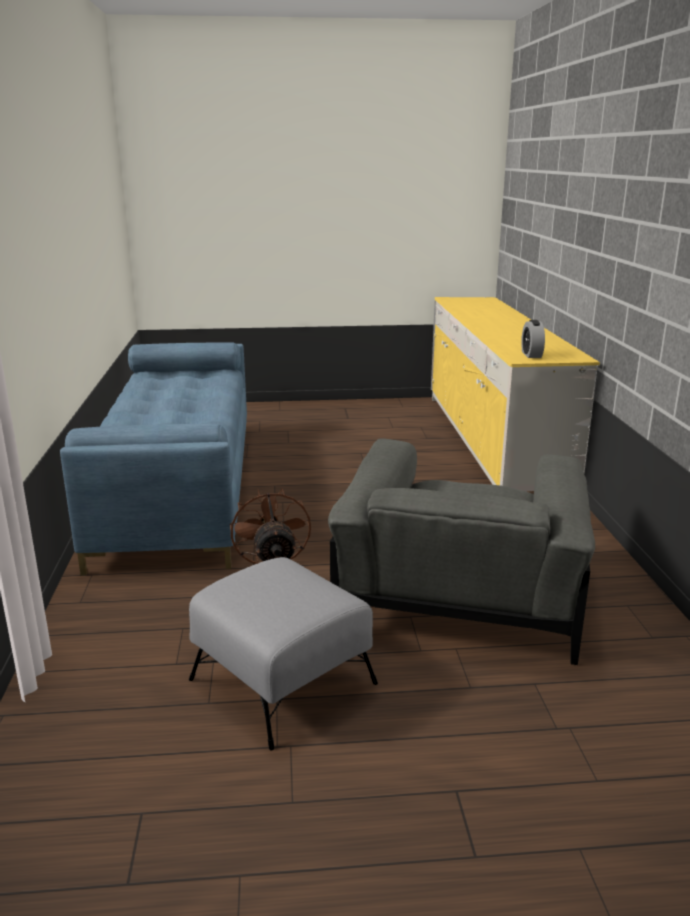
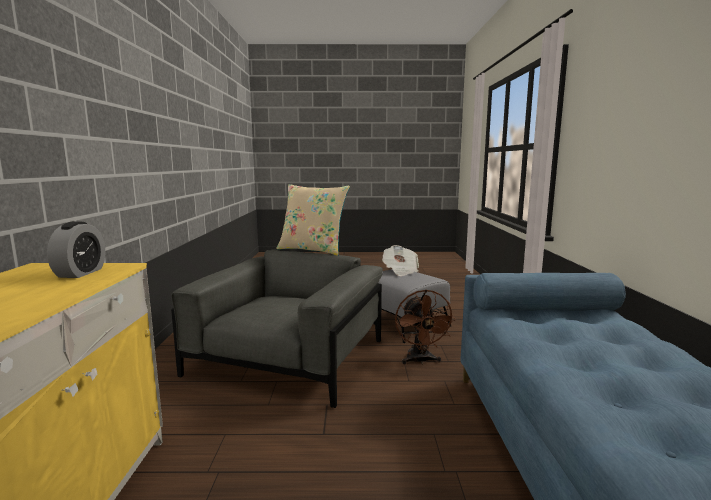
camera: 175 degrees left, 10 degrees down
none -> beige pillow [276,184,350,256]
none -> newspaper [382,245,419,276]

